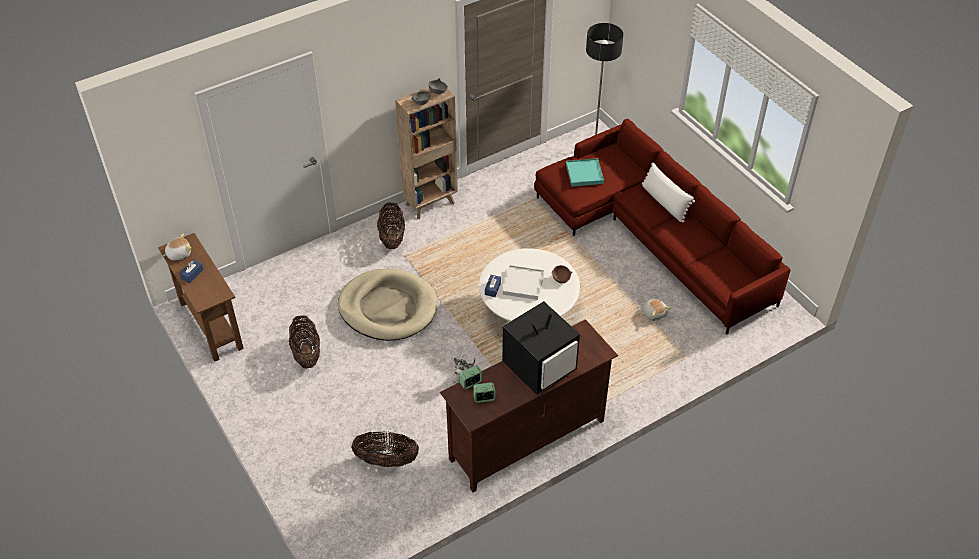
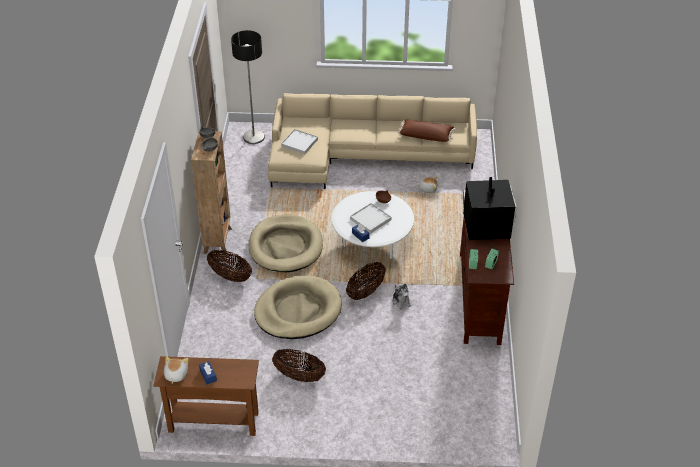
camera: 55 degrees left, 5 degrees down
basket [351,431,419,467] -> basket moved to [346,262,386,300]
red sofa [534,119,790,334] -> beige sofa [268,93,477,189]
turquoise tray [566,158,604,187] -> white tray [281,129,318,154]
white pillow [642,162,695,223] -> none
none -> beige dog bed [249,215,323,272]
none -> brown pillow [398,119,455,142]

